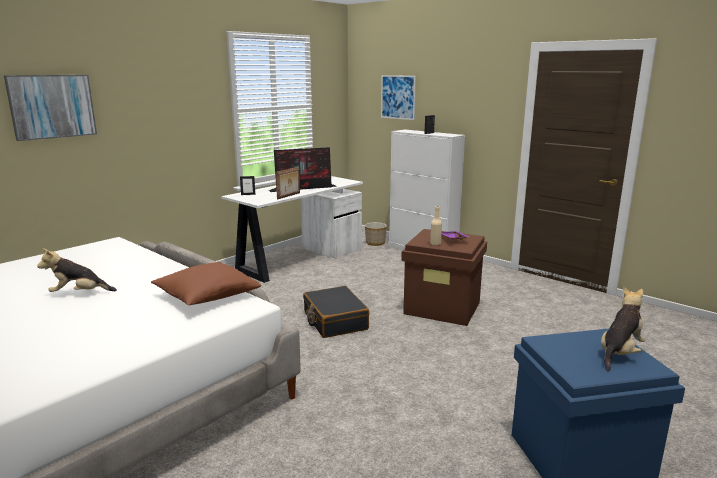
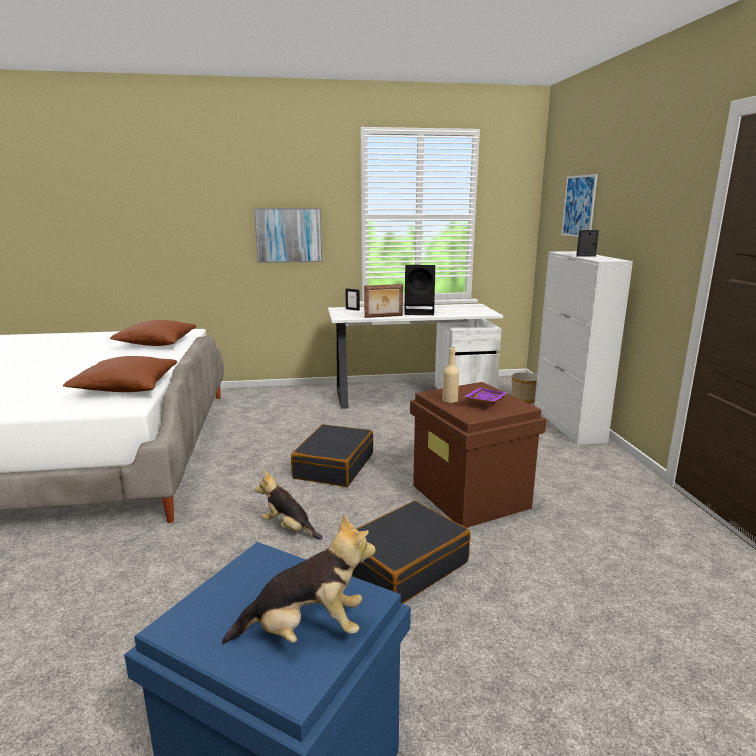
camera: 40 degrees right, 0 degrees up
picture [4,75,97,141] -> picture moved to [254,208,322,263]
plush toy [37,248,117,292] -> plush toy moved to [255,471,323,540]
monitor [269,147,337,192] -> black speaker [404,265,435,315]
none -> brown pillow [110,320,196,346]
none -> black suitcase [352,501,471,604]

